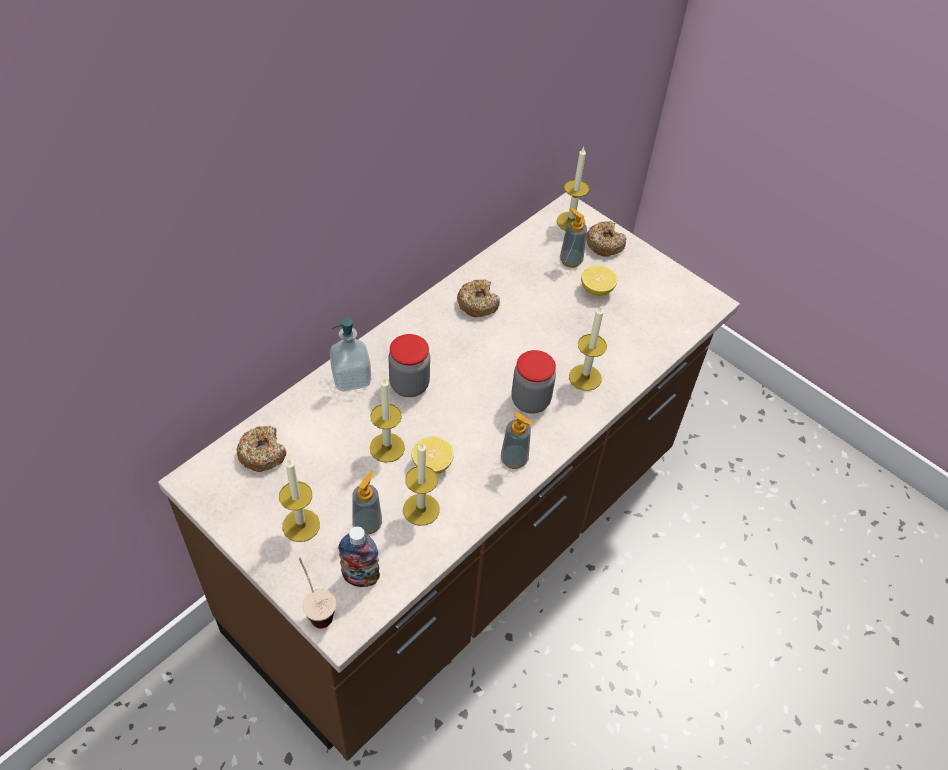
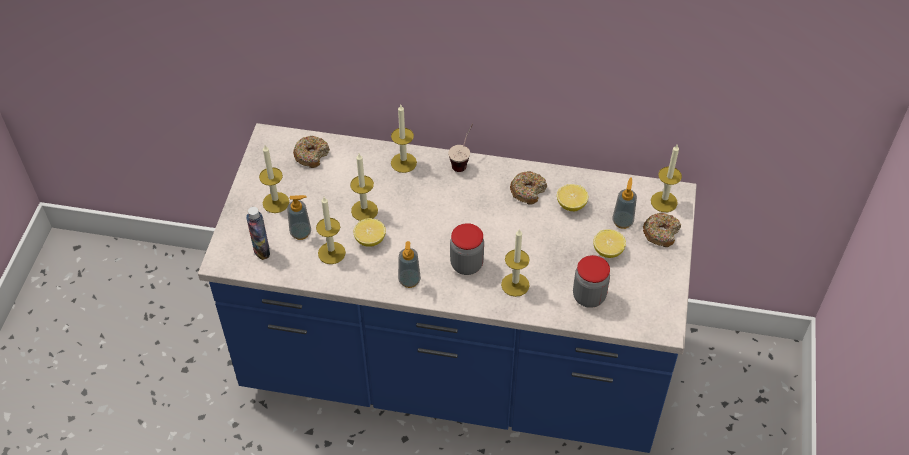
camera: 60 degrees right, 0 degrees up
brown counter [158,192,740,761] -> blue counter [198,123,697,453]
cup [299,558,336,628] -> cup moved to [448,124,473,172]
soap dispenser [330,318,371,391] -> candle [391,105,417,173]
jar [389,334,430,397] -> jar moved to [573,255,610,308]
none -> lemon [557,184,588,212]

